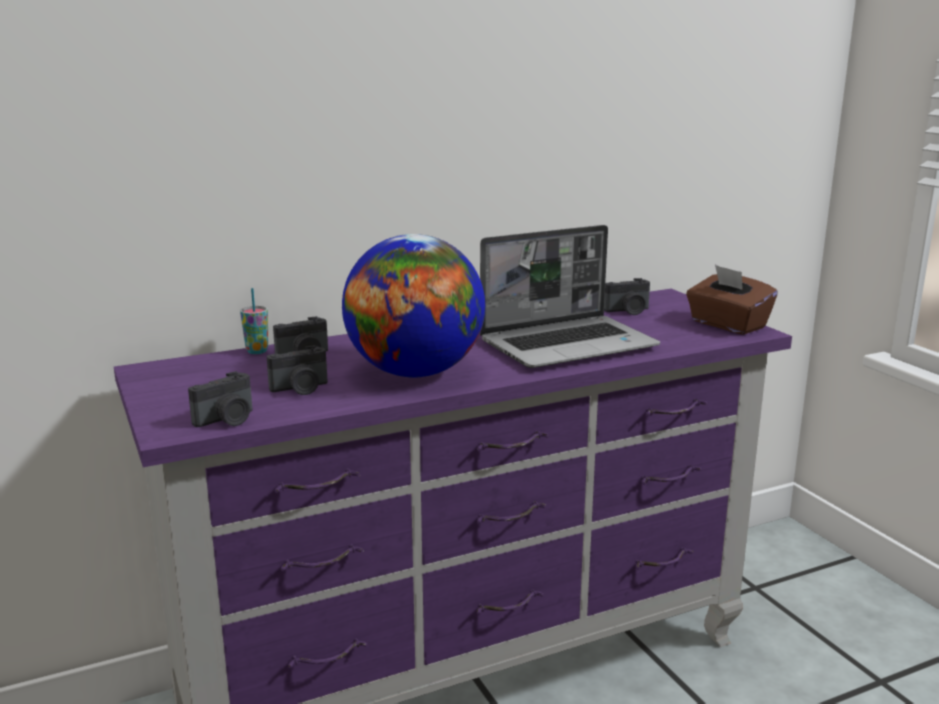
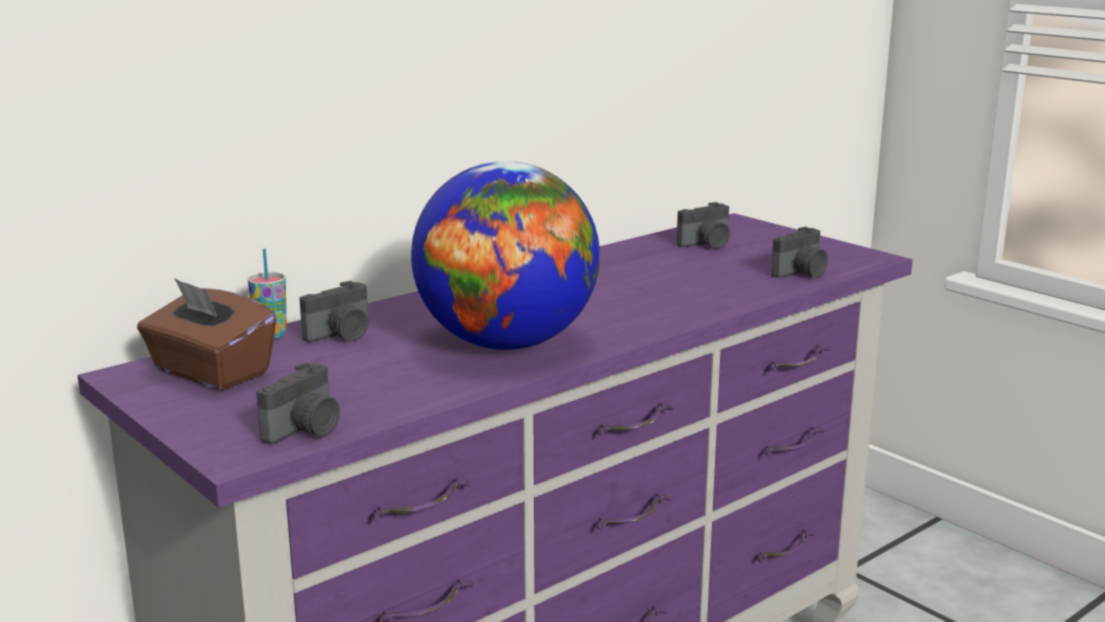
camera: 15 degrees left, 0 degrees up
camera [267,345,327,395] -> camera moved to [771,227,828,278]
laptop [480,225,660,368] -> none
brown tissue box [686,265,778,335] -> brown tissue box moved to [137,278,277,391]

